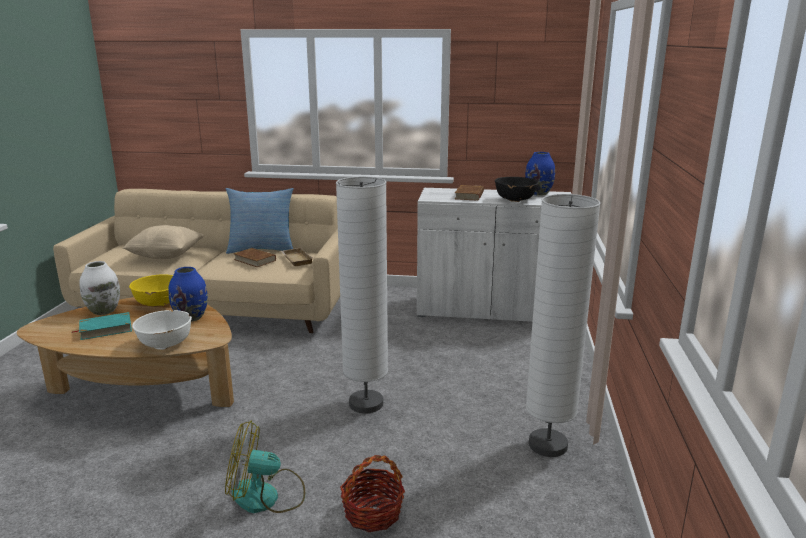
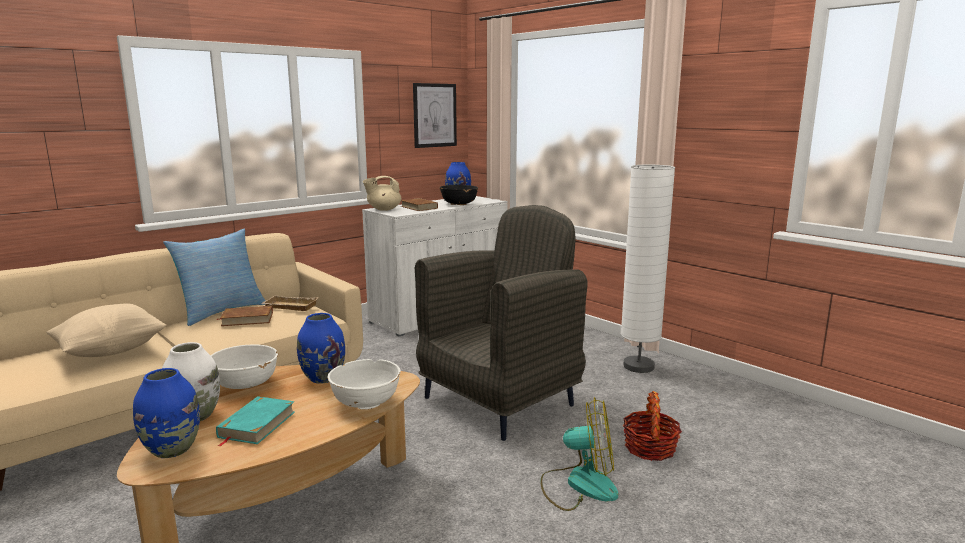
camera: 50 degrees left, 5 degrees down
yellow bowl [129,274,173,307] -> white bowl [210,345,278,389]
fan [225,421,305,513] -> fan turned 120 degrees counterclockwise [540,397,618,511]
white floor lamp [336,176,388,413] -> grey armchair [415,205,587,441]
none -> blue vase [133,368,200,458]
none -> beige teapot [363,176,402,211]
none -> picture [413,83,457,148]

